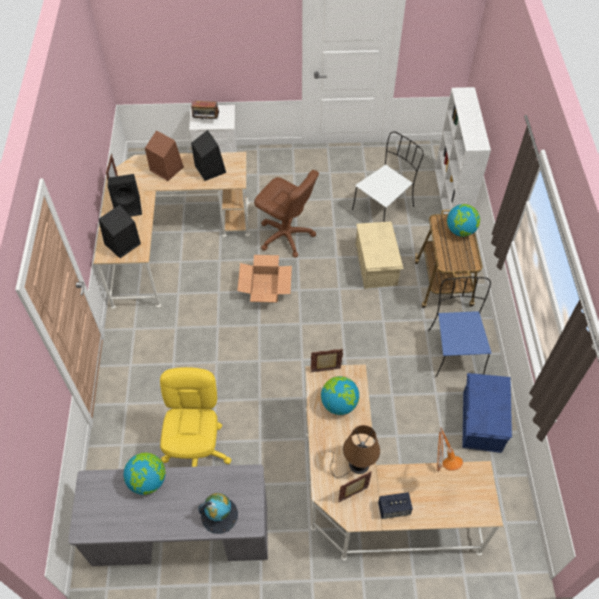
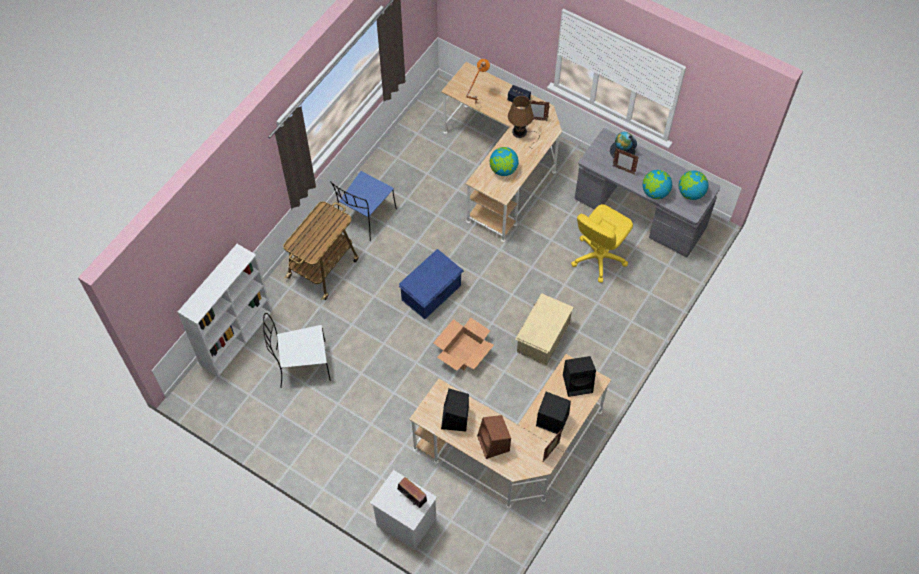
camera: 145 degrees left, 5 degrees up
brown office chair [254,170,319,257] -> none
picture frame [311,349,343,373] -> picture frame moved to [613,148,639,175]
beige storage box [355,221,404,289] -> beige storage box moved to [515,294,574,366]
globe [447,204,480,237] -> globe moved to [679,170,708,200]
blue storage box [462,373,512,453] -> blue storage box moved to [399,249,464,319]

